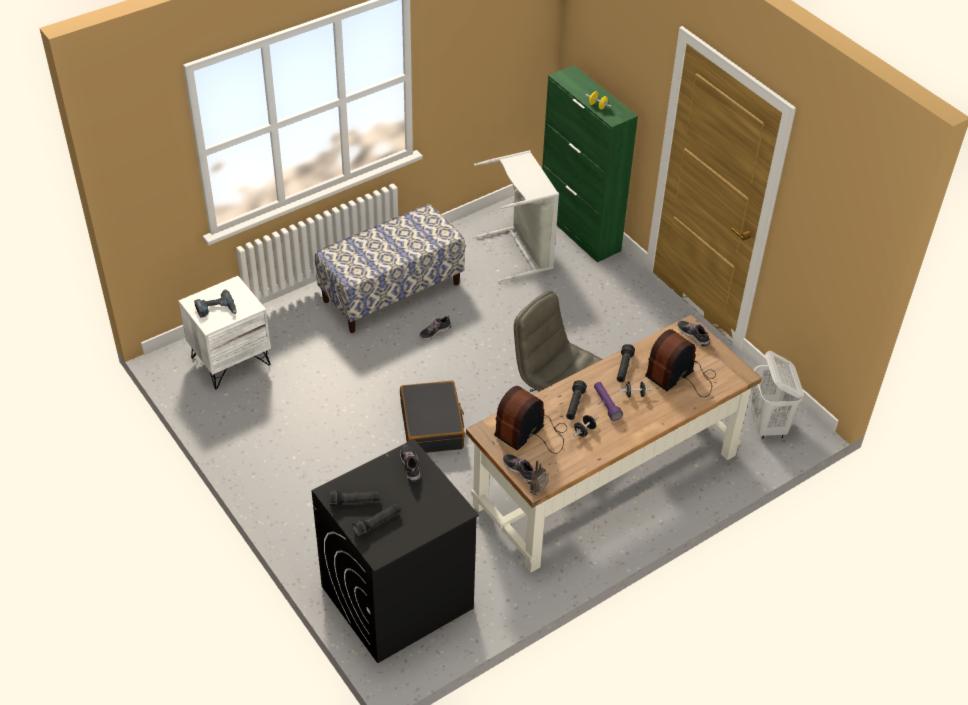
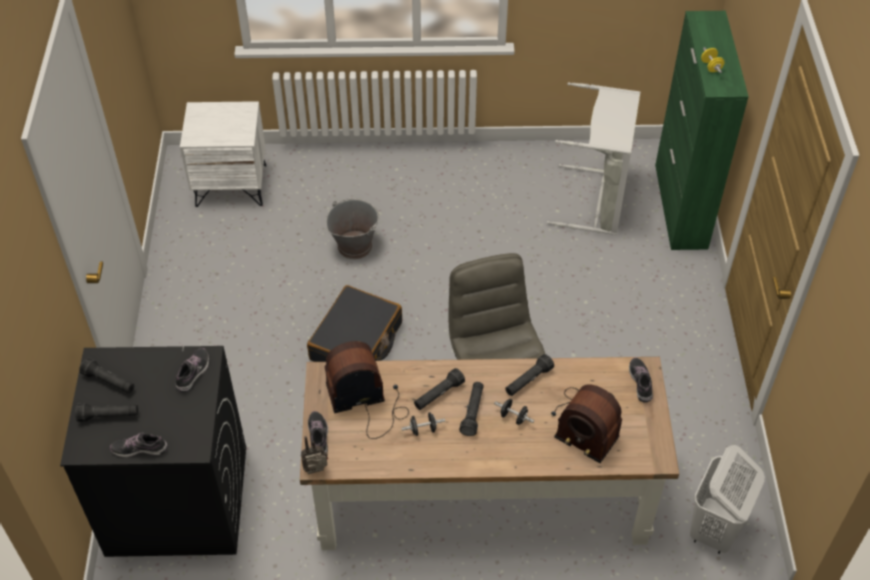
camera: 35 degrees right, 5 degrees up
power drill [194,290,237,318] -> none
bench [315,204,465,333] -> none
shoe [419,315,451,340] -> shoe moved to [110,433,168,457]
purple flashlight [594,382,623,421] -> black flashlight [459,382,484,436]
radio [645,329,716,397] -> radio turned 135 degrees counterclockwise [551,384,622,463]
none -> grey bucket [326,198,380,259]

